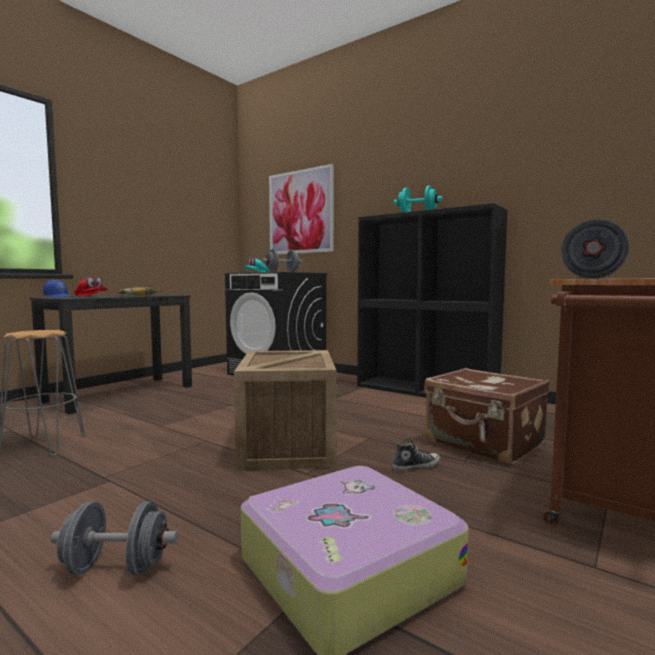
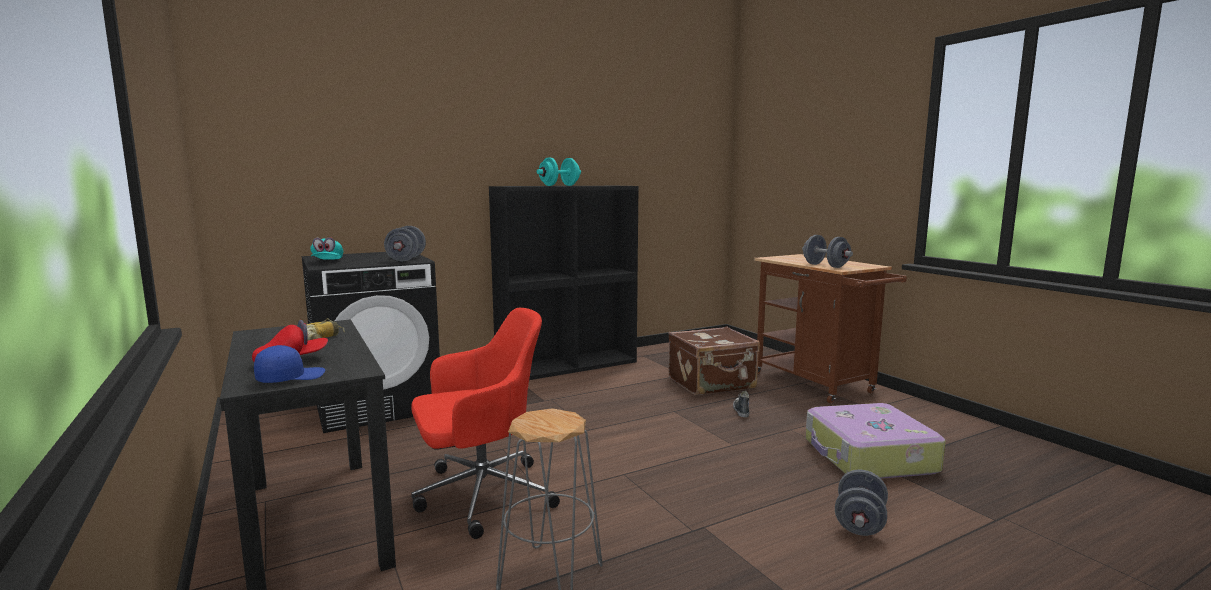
camera: 65 degrees left, 5 degrees up
crate [234,350,337,471] -> none
picture [269,164,334,254] -> none
none -> red office chair [411,308,560,539]

